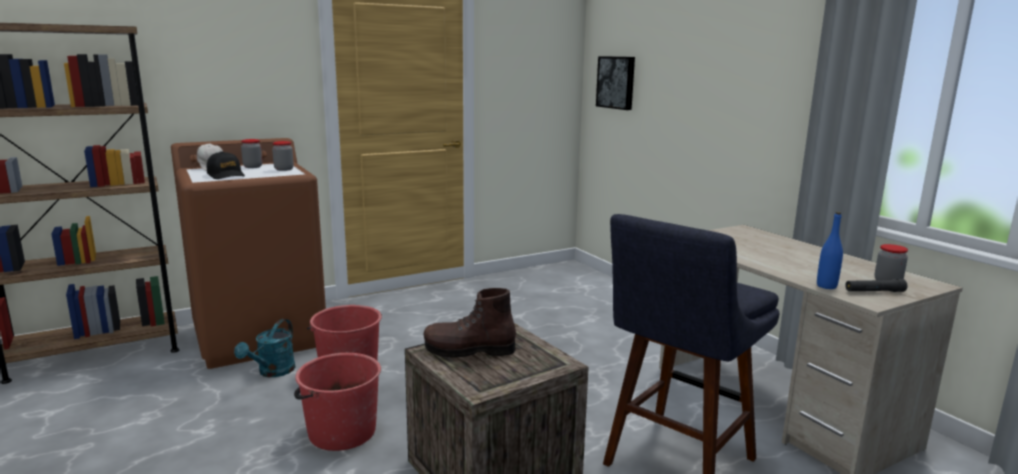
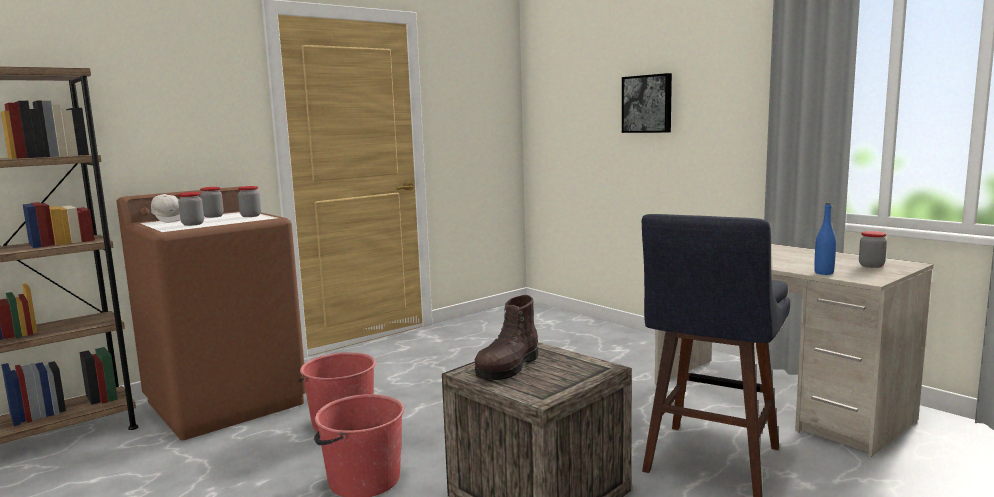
camera: 10 degrees left, 5 degrees down
black cap [207,151,245,179] -> jar [178,192,204,226]
turquoise watering can [234,319,296,377] -> none
brown boot [423,288,516,357] -> brown boot turned 45 degrees counterclockwise [475,295,538,380]
picture [596,56,635,110] -> picture moved to [622,73,672,133]
black flashlight [845,279,907,292] -> none

